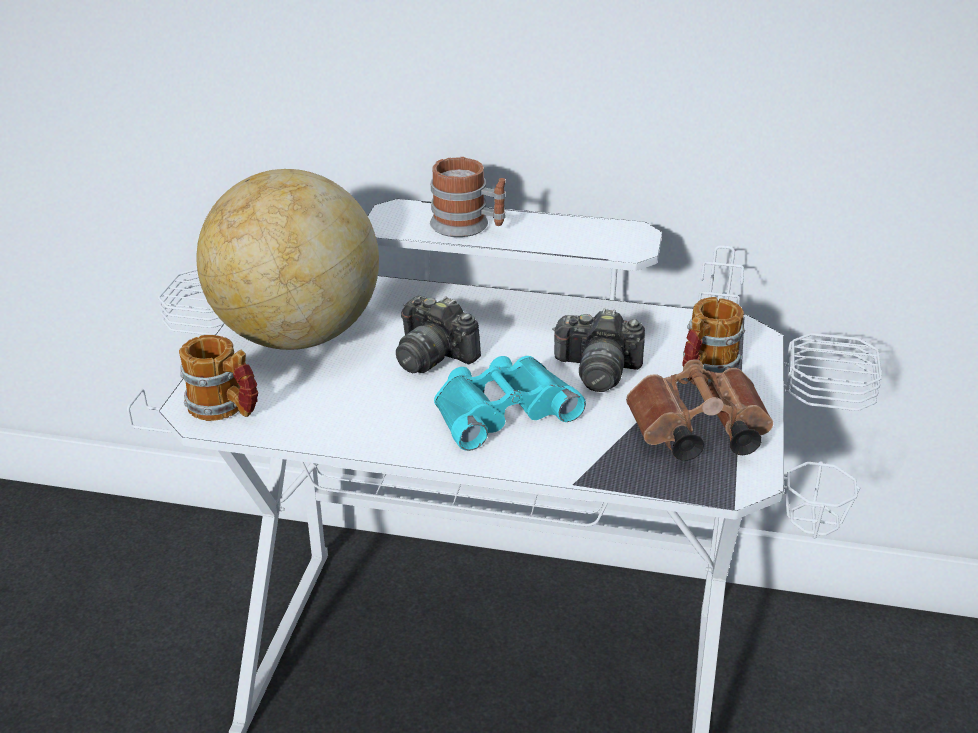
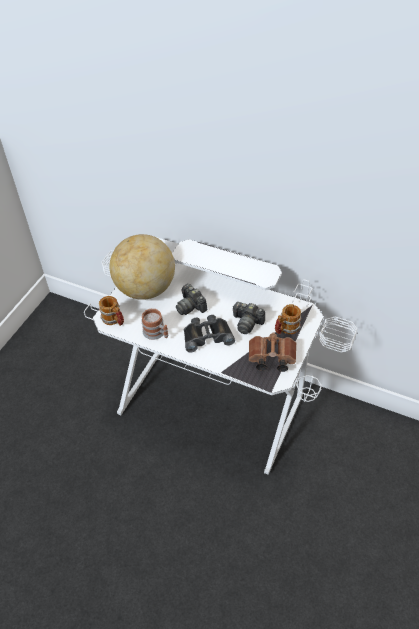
camera: 15 degrees right, 15 degrees up
mug [430,157,506,237] -> mug moved to [141,309,168,340]
turquoise binoculars [434,356,586,451] -> black binoculars [184,315,235,353]

